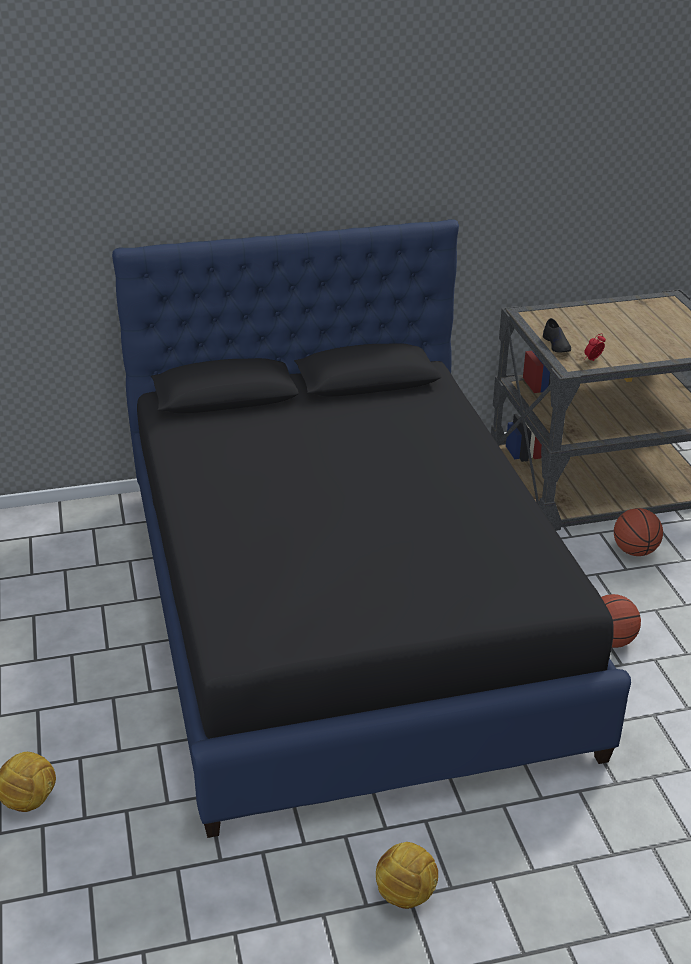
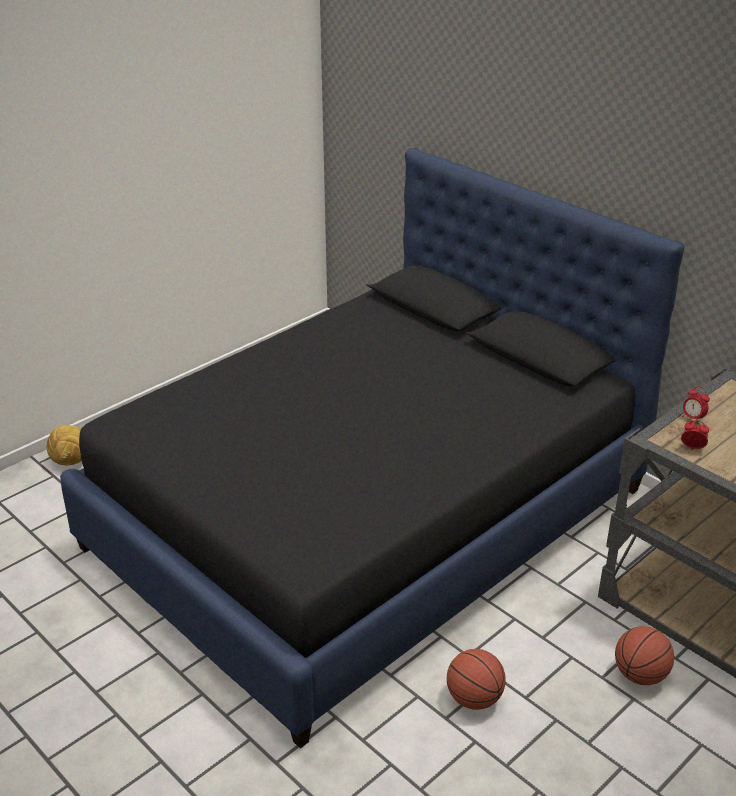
camera: 60 degrees right, 0 degrees up
football [376,842,438,909] -> none
black shoe [543,318,571,353] -> alarm clock [682,386,710,424]

